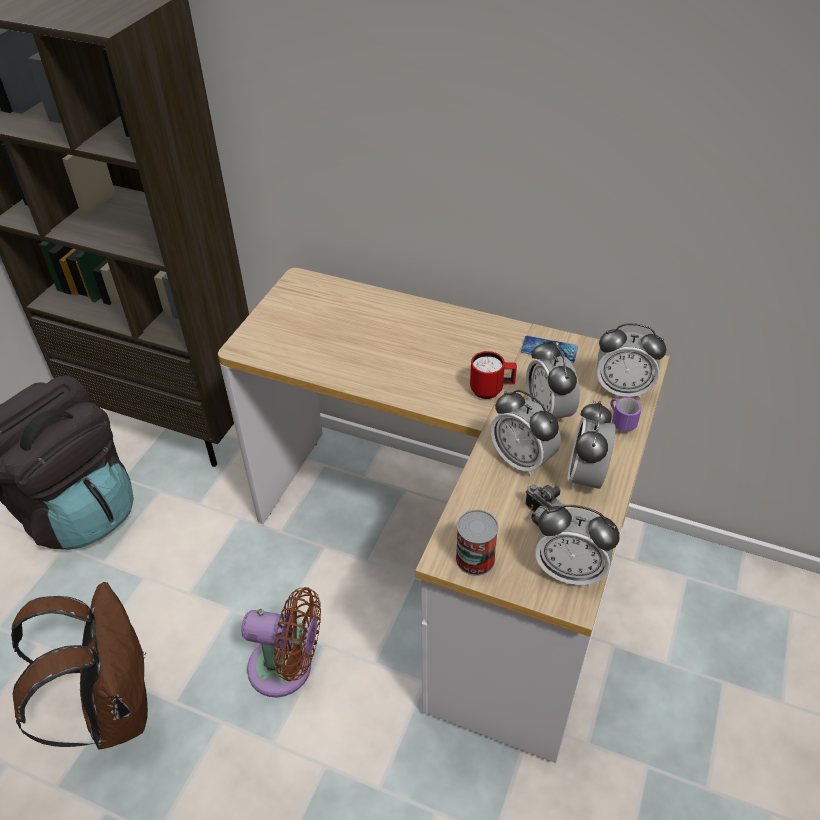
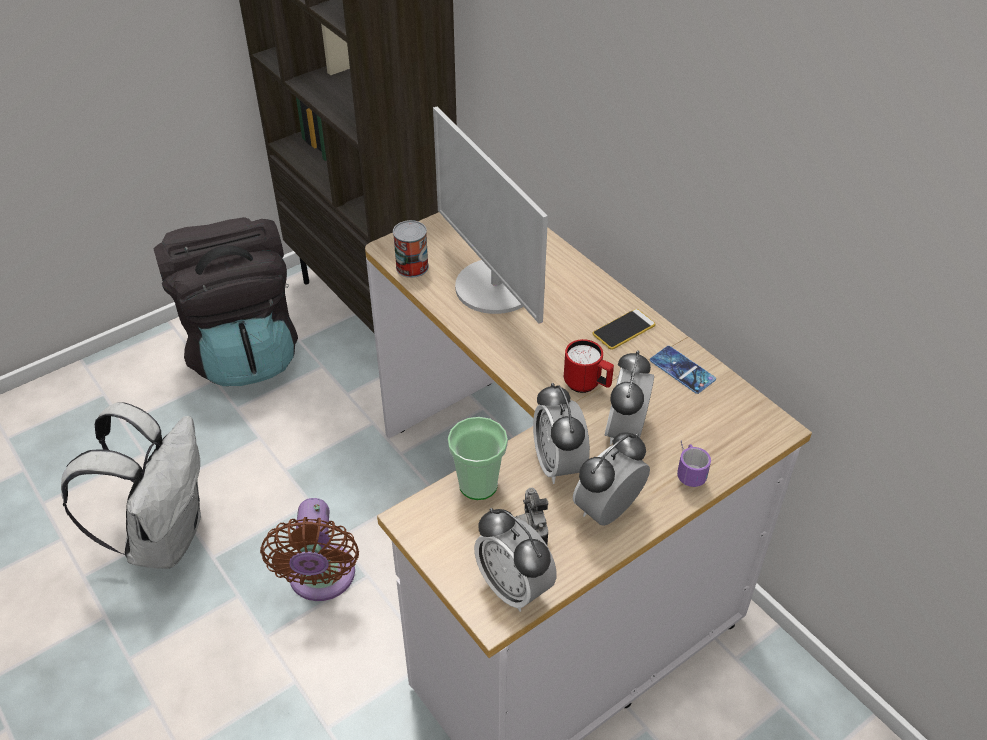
camera: 30 degrees right, 0 degrees up
brown backpack [11,582,148,750] -> white backpack [61,402,201,569]
brown fan [241,587,321,697] -> brown fan turned 45 degrees clockwise [260,498,359,601]
can [456,510,498,576] -> can moved to [393,220,429,278]
alarm clock [597,323,666,399] -> none
none -> monitor [433,107,548,323]
none -> cup [448,417,508,500]
none -> phone [593,309,655,350]

